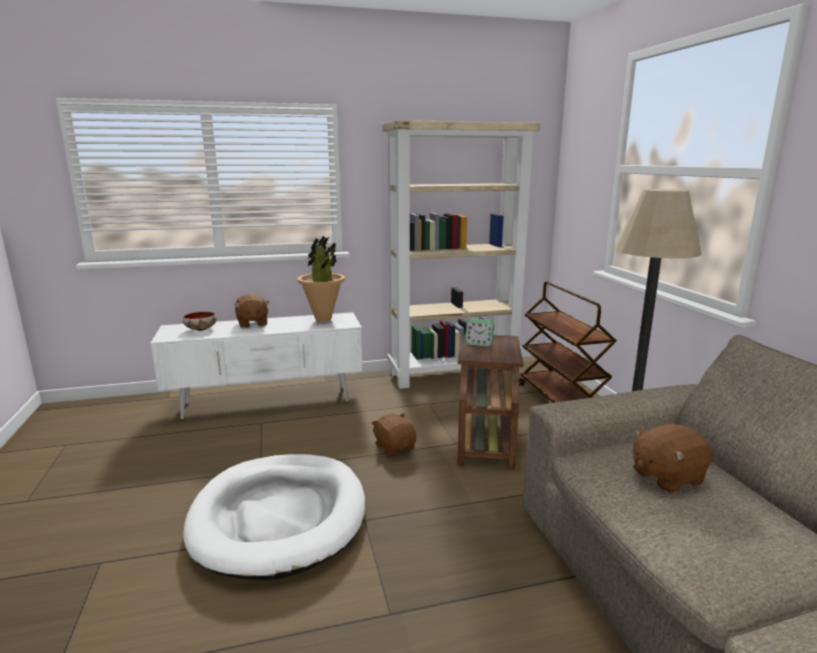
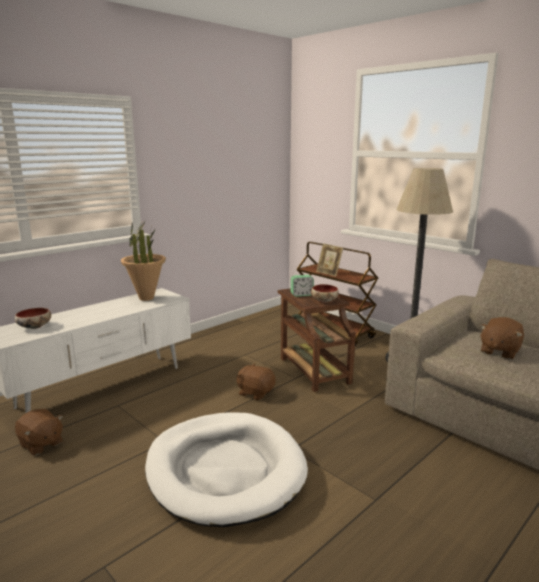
camera: 30 degrees left, 0 degrees up
brown plush toy [234,294,269,328] -> brown plush toy moved to [15,409,63,456]
beige bookcase [382,120,540,389] -> none
none -> bowl [311,284,339,303]
none -> picture frame [316,243,343,277]

